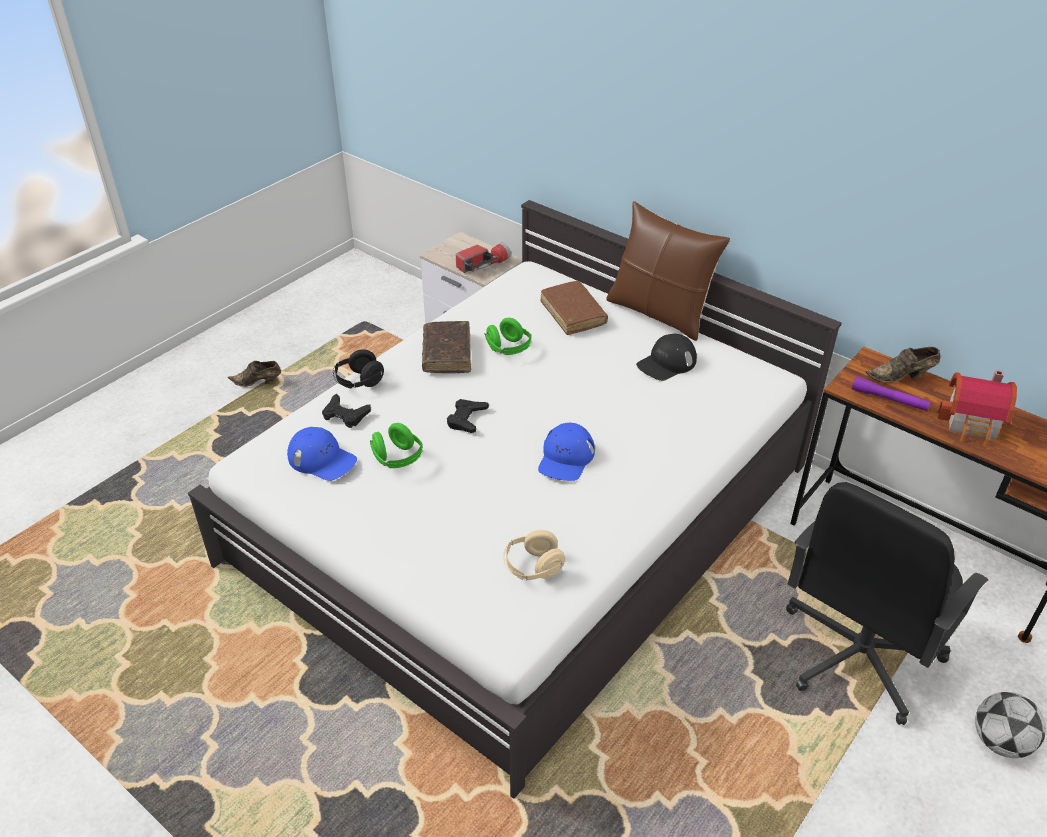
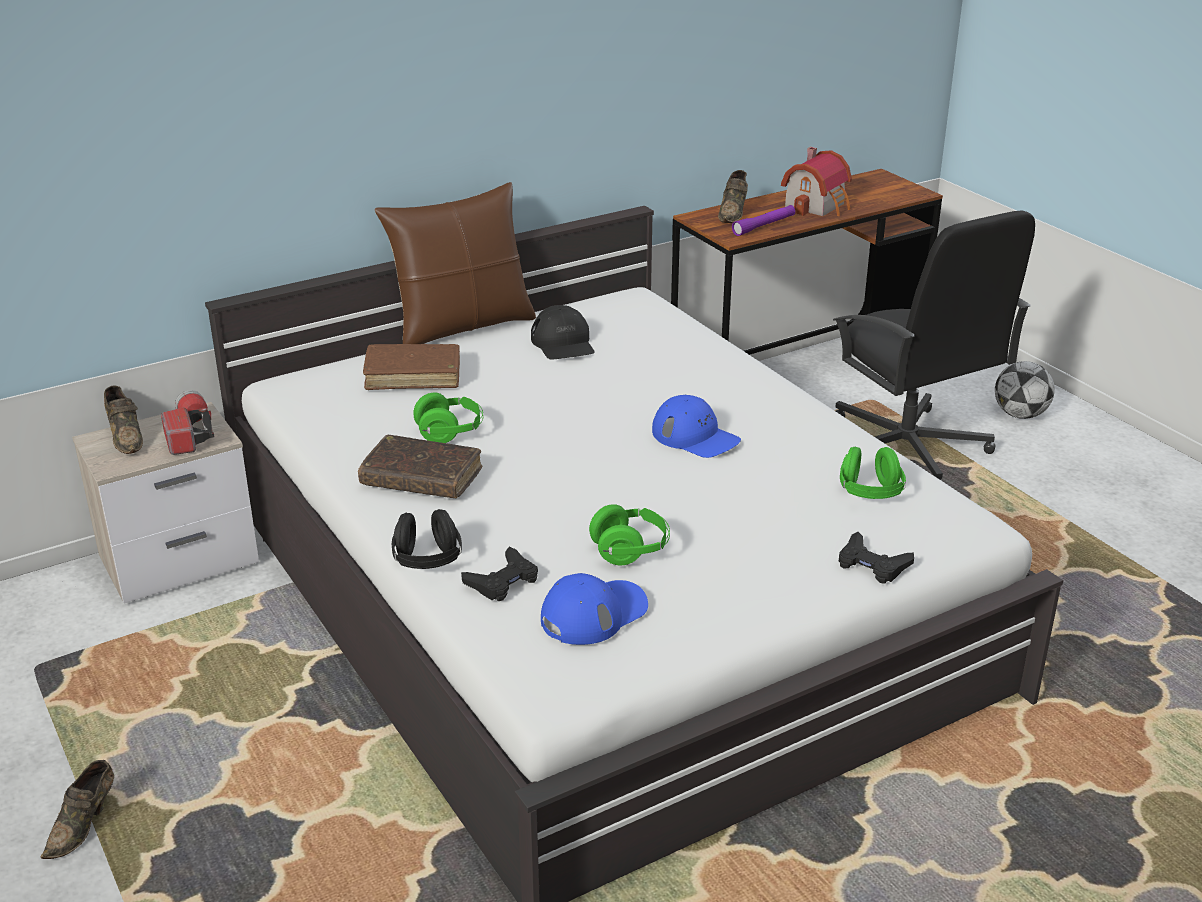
camera: 70 degrees left, 10 degrees down
black game controller [447,399,489,433] -> black game controller moved to [839,532,914,584]
beige headphones [503,530,565,580] -> green headphones [840,447,906,499]
none -> brown shoe [104,385,143,454]

